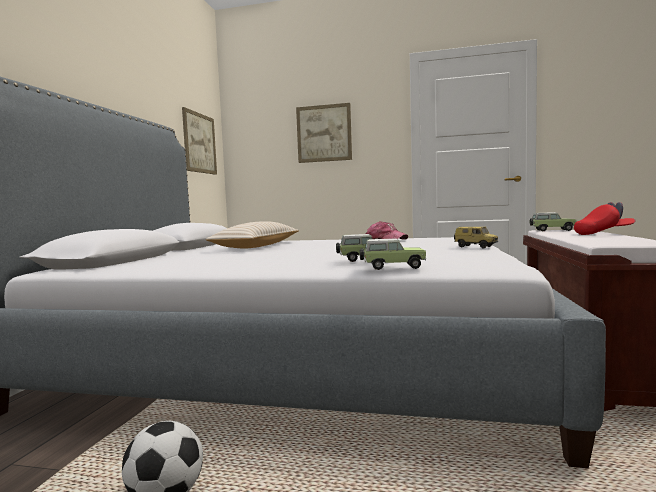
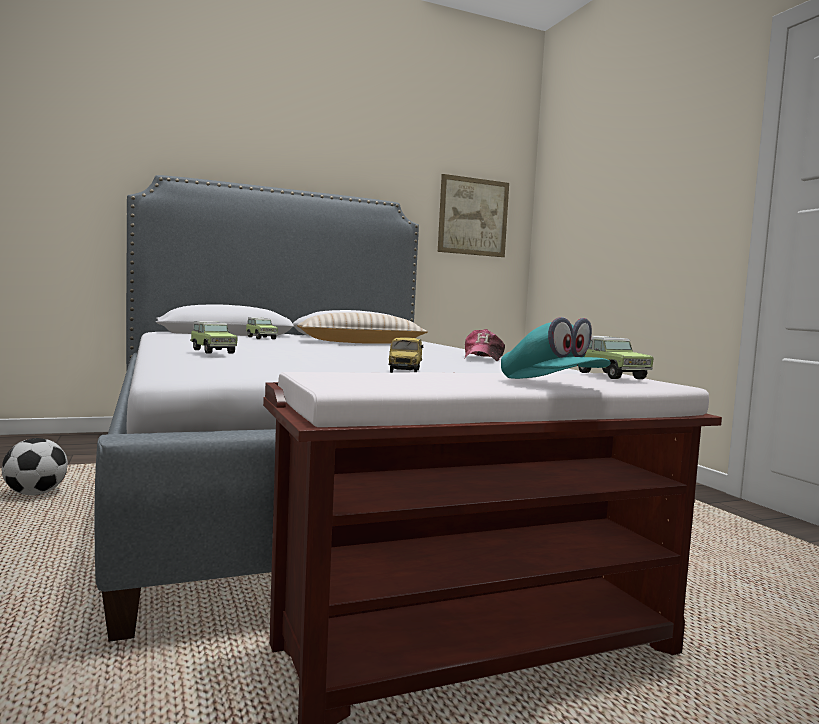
camera: 55 degrees right, 0 degrees up
picture [296,103,352,163] -> none
toy car [360,238,426,270] -> toy car moved to [246,317,278,339]
red cap [574,202,636,235] -> turquoise cap [501,317,611,379]

